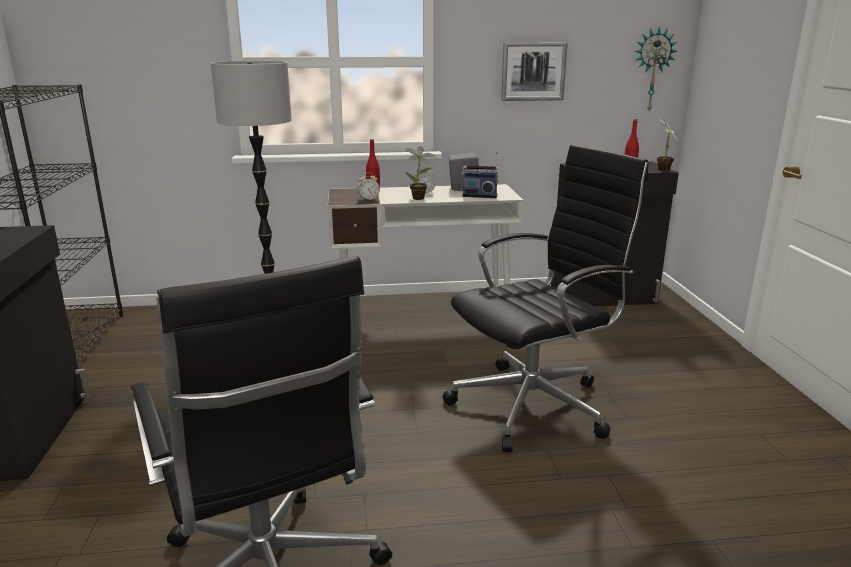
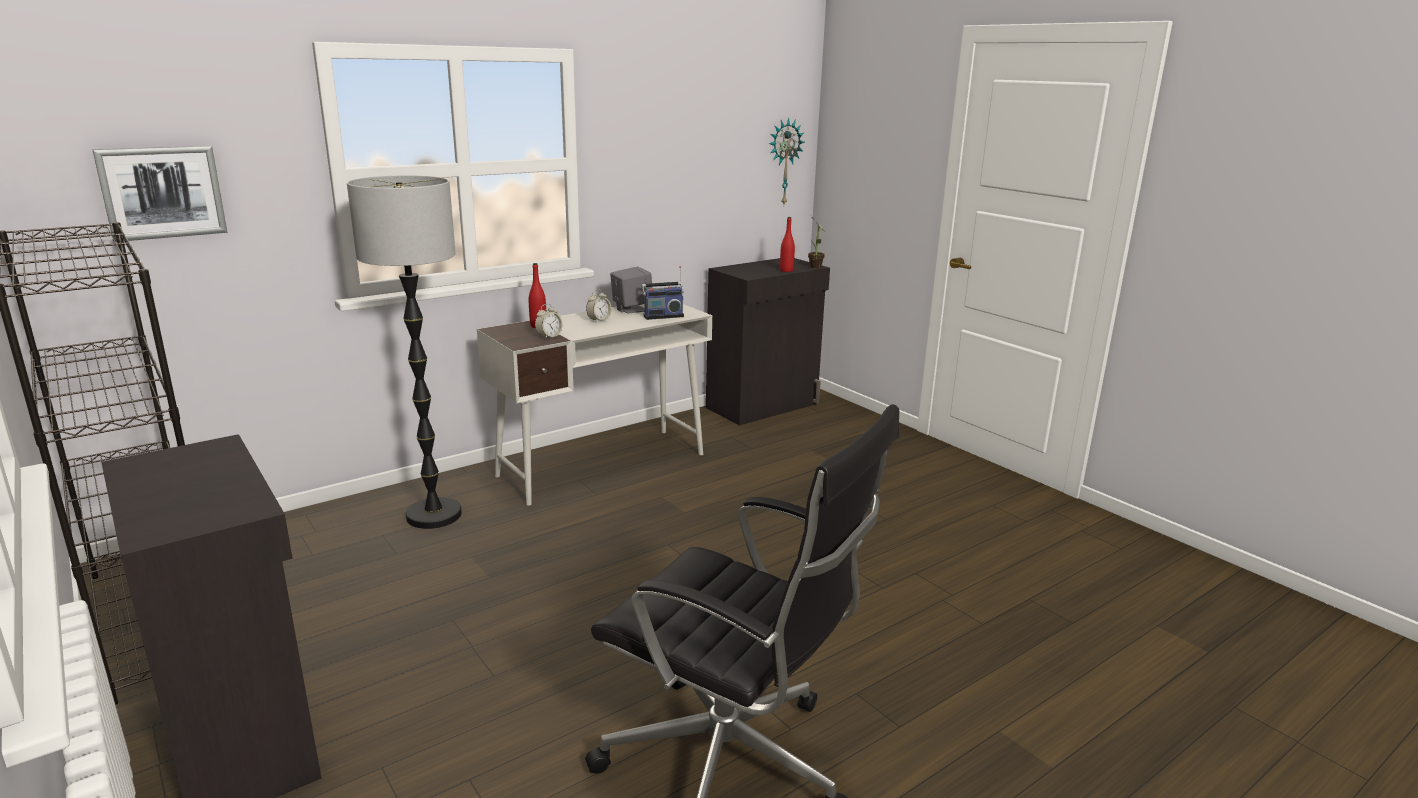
camera: 30 degrees left, 0 degrees up
potted plant [405,146,435,200] -> none
black office chair [442,145,649,452] -> none
picture [501,42,568,101] -> picture moved to [93,146,227,242]

